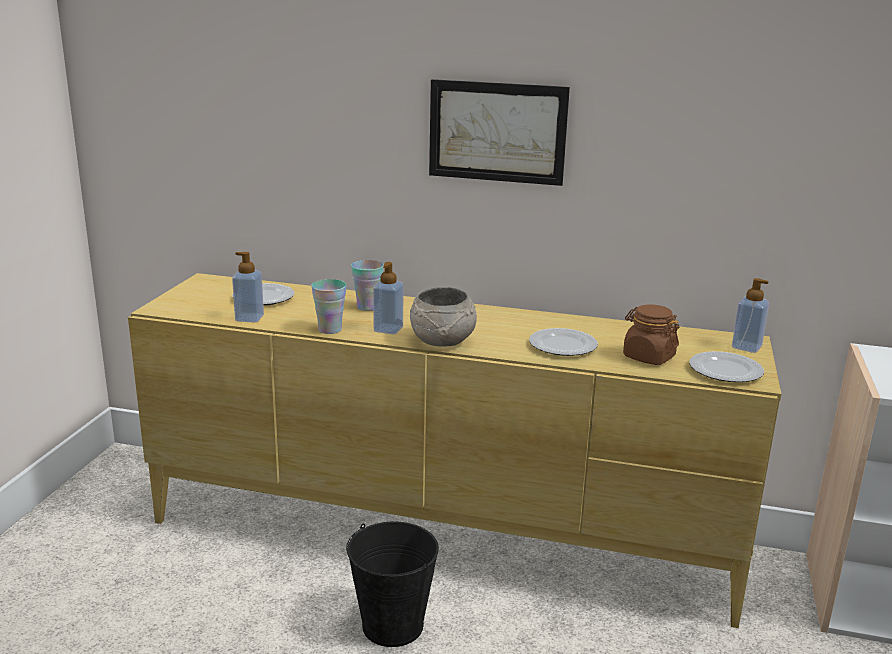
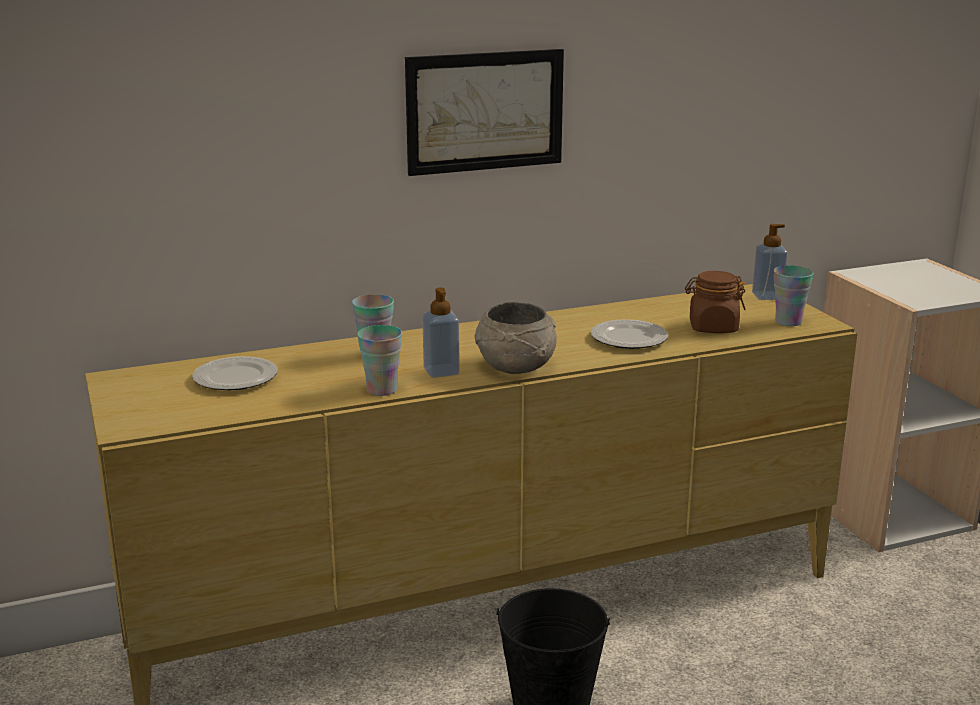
camera: 35 degrees left, 0 degrees up
soap dispenser [232,252,264,323] -> none
plate [689,351,764,382] -> cup [774,265,814,326]

